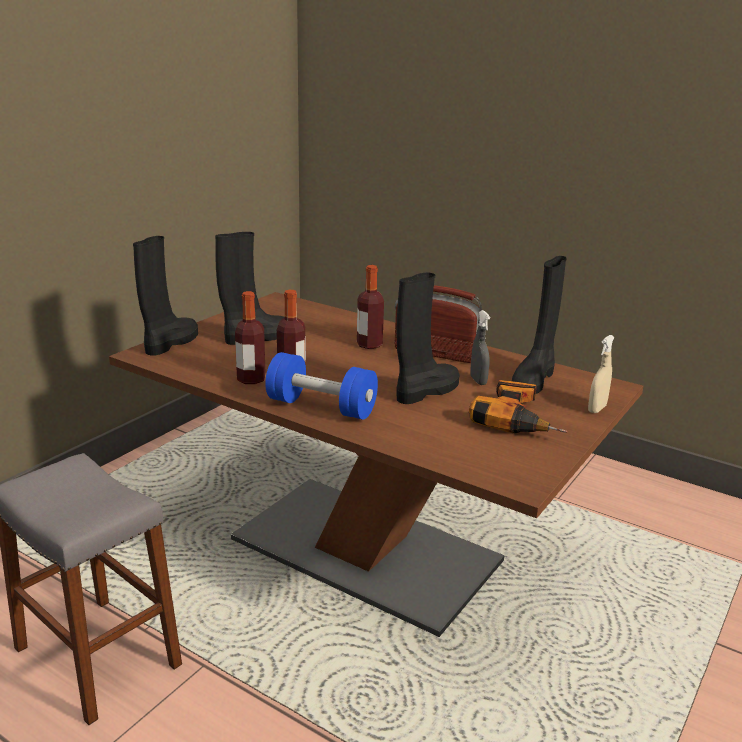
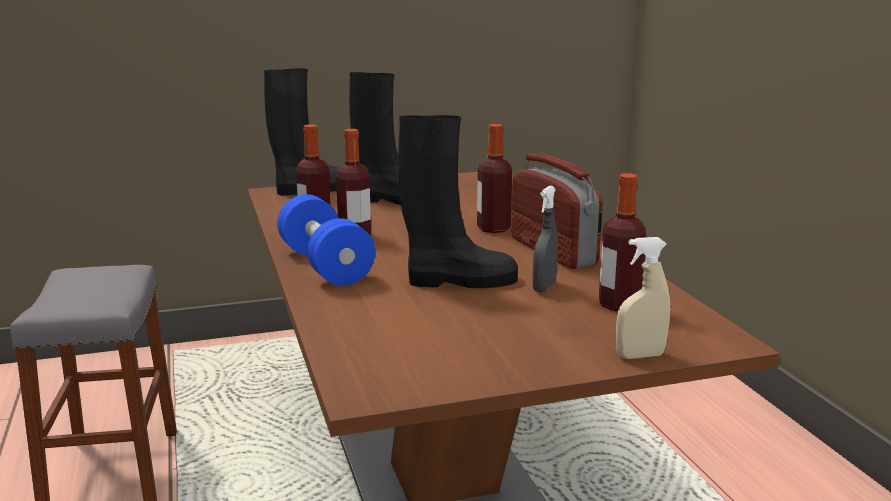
camera: 40 degrees right, 5 degrees down
power drill [469,380,567,433] -> none
black boot [512,256,566,394] -> bottle [599,173,646,311]

